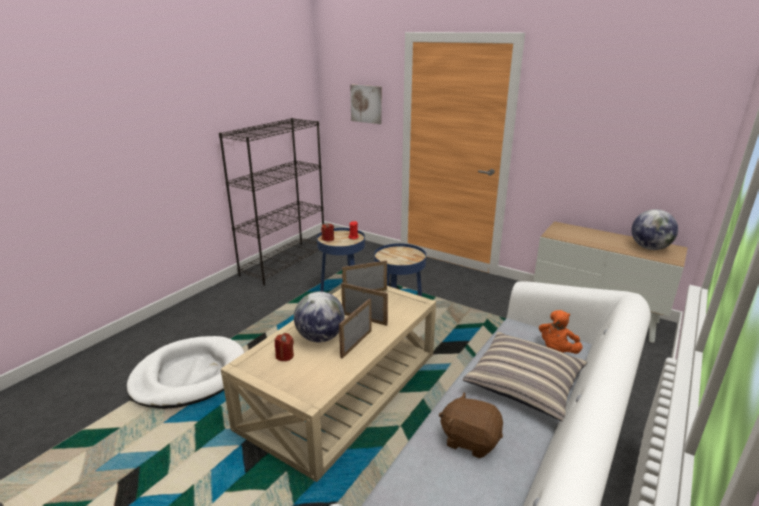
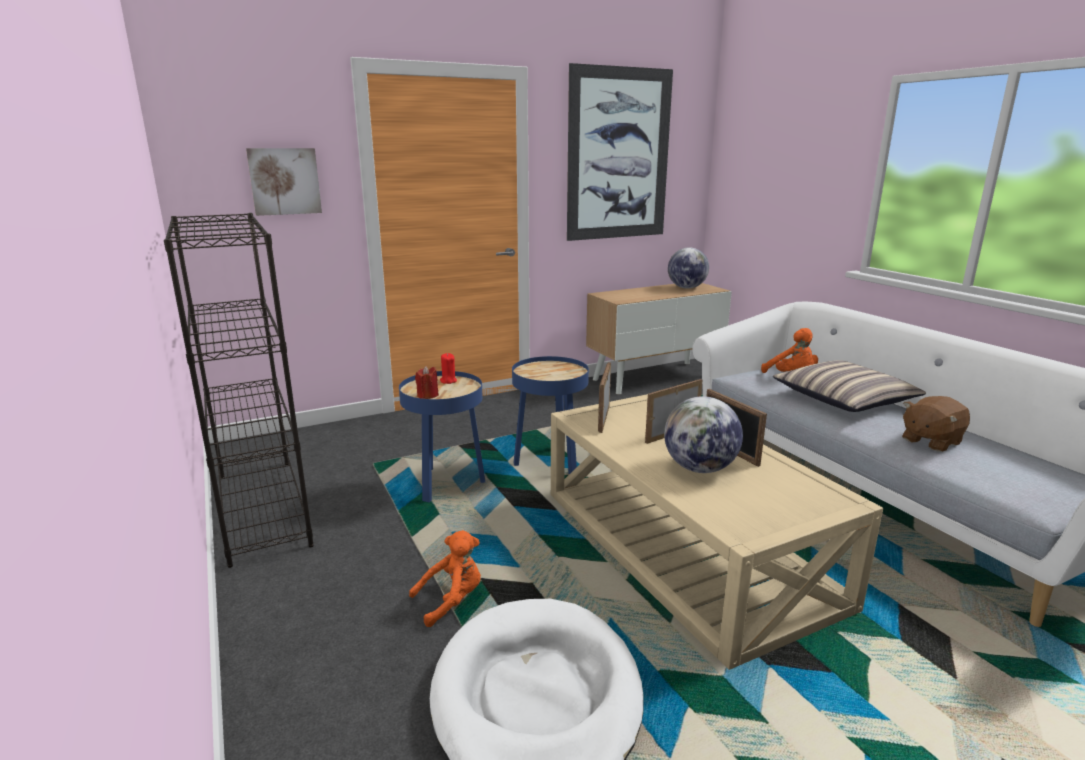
camera: 60 degrees left, 5 degrees down
red candle [275,333,294,361] -> none
none -> orange plush toy [409,530,481,627]
none -> picture [567,63,673,241]

